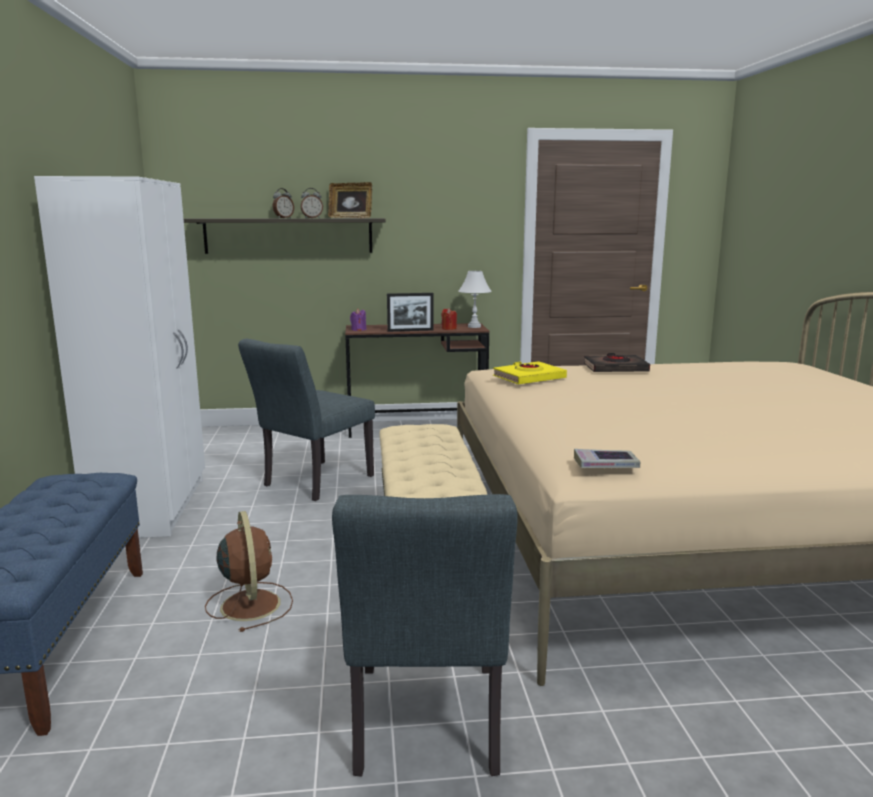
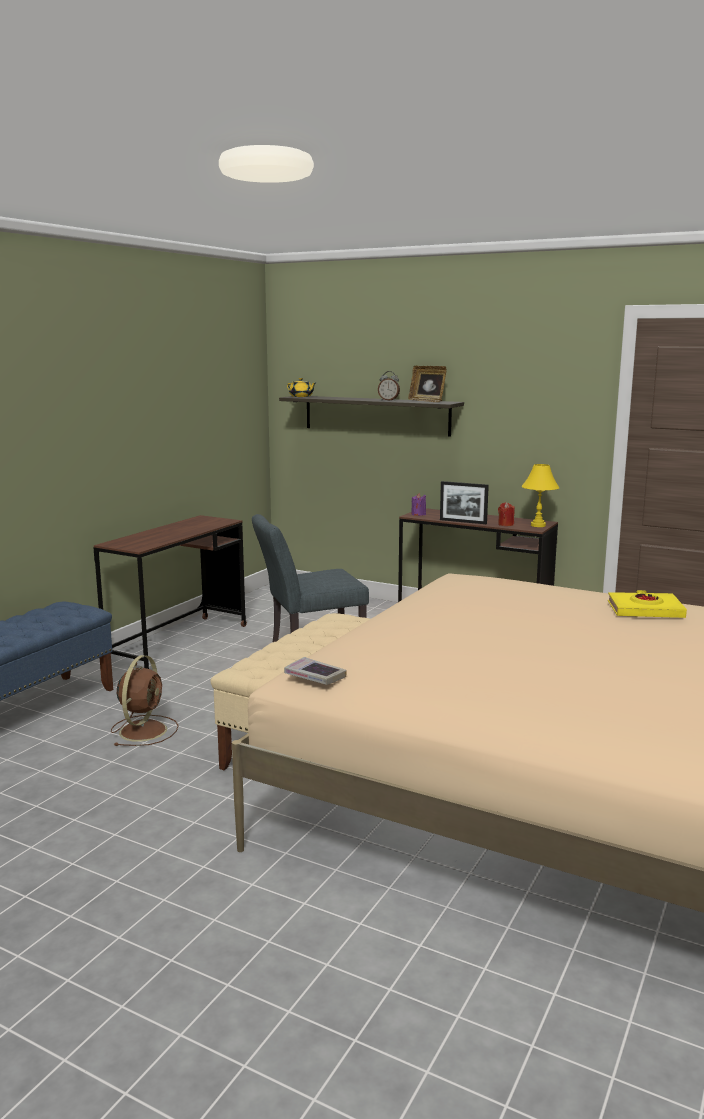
camera: 35 degrees right, 0 degrees up
white wardrobe [34,176,205,538] -> brown desk [93,515,247,669]
alarm clock [273,188,294,218] -> none
grey chair [332,494,518,777] -> none
white table lamp [458,271,492,328] -> yellow table lamp [522,464,560,527]
yellow book [493,361,567,384] -> yellow book moved to [608,590,687,618]
black book [584,353,650,372] -> none
none -> yellow teapot [287,378,316,397]

